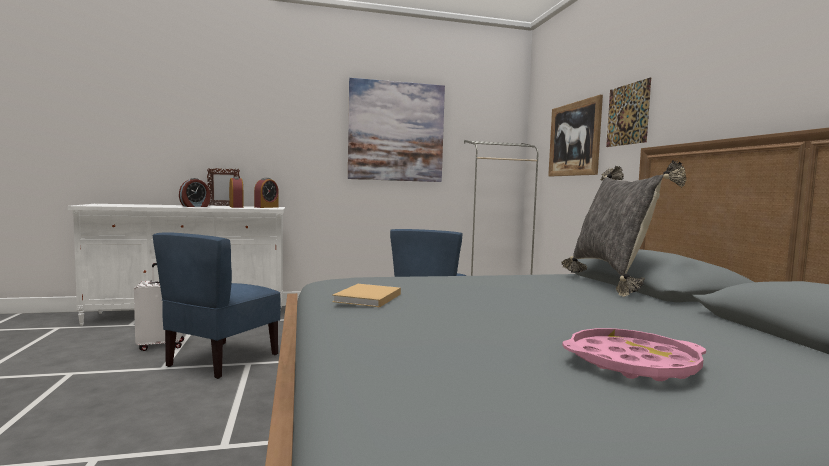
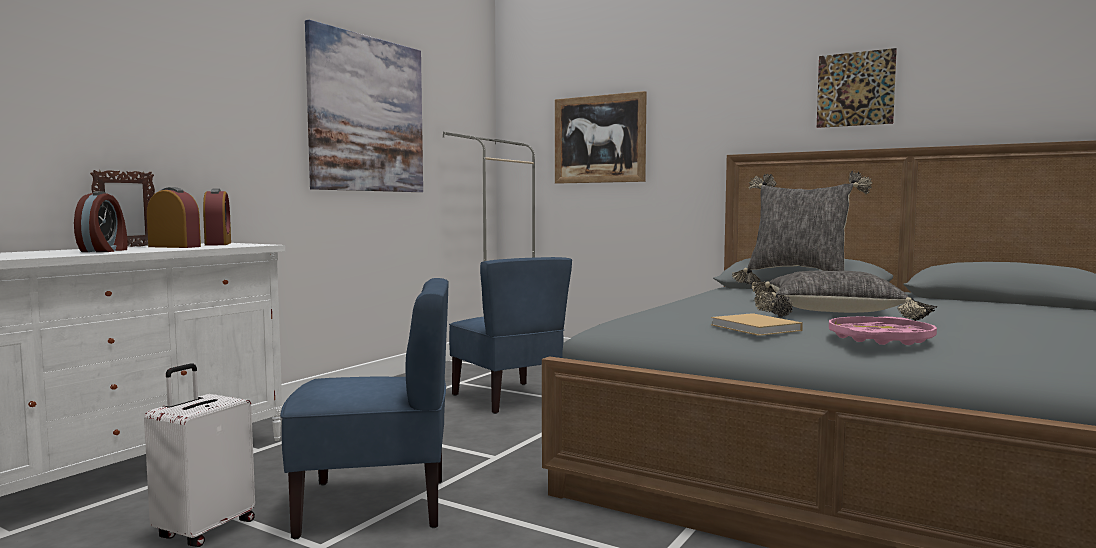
camera: 45 degrees left, 0 degrees up
blue chair [153,232,281,379] -> blue chair turned 75 degrees counterclockwise [280,278,449,540]
pink tray [562,328,706,381] -> pink tray moved to [829,317,937,345]
picture [606,78,651,147] -> picture moved to [817,48,897,128]
none -> pillow [751,271,937,321]

